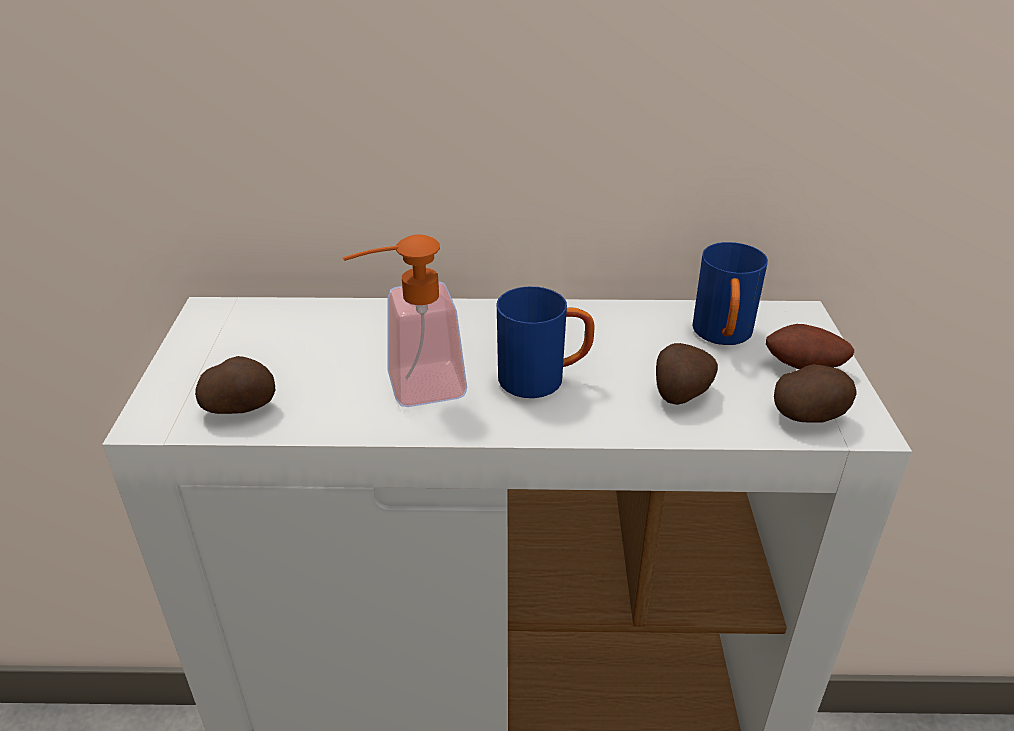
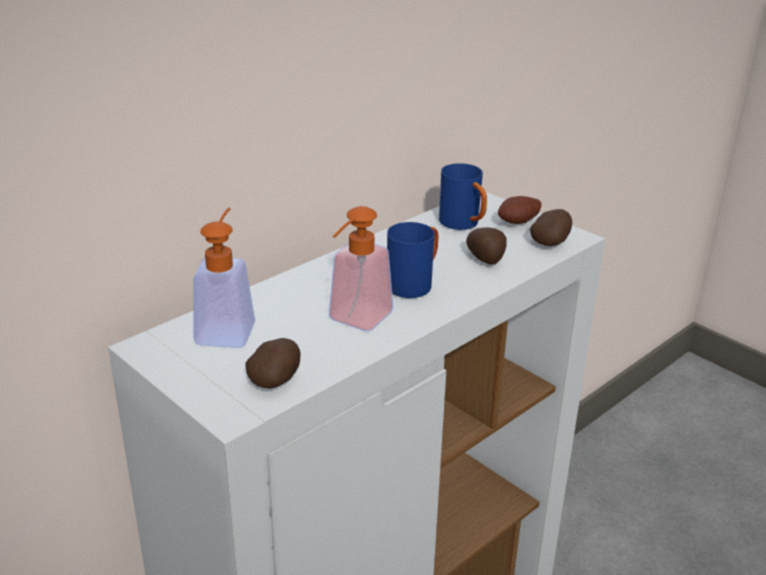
camera: 45 degrees left, 5 degrees down
none -> soap dispenser [194,208,255,348]

